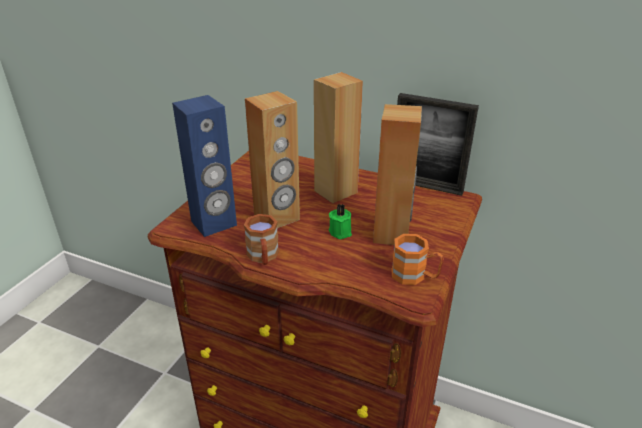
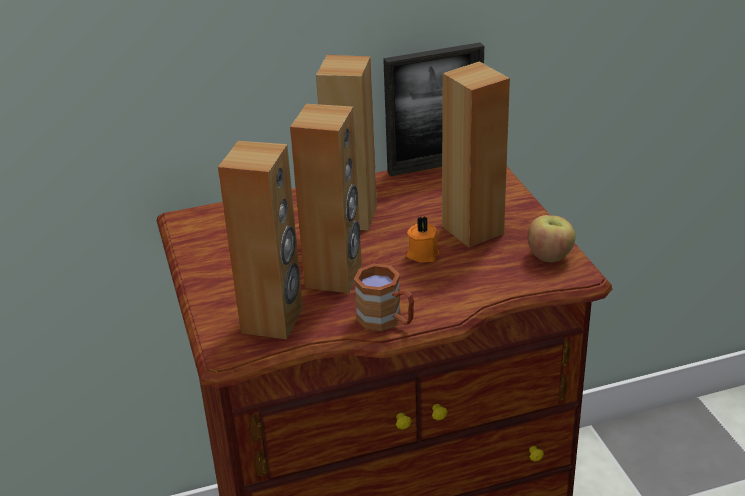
camera: 40 degrees left, 0 degrees up
blue speaker [172,95,237,237] -> brown speaker [218,141,303,339]
green candle [329,204,352,239] -> orange candle [406,216,439,262]
orange mug [391,234,444,285] -> apple [527,215,575,263]

